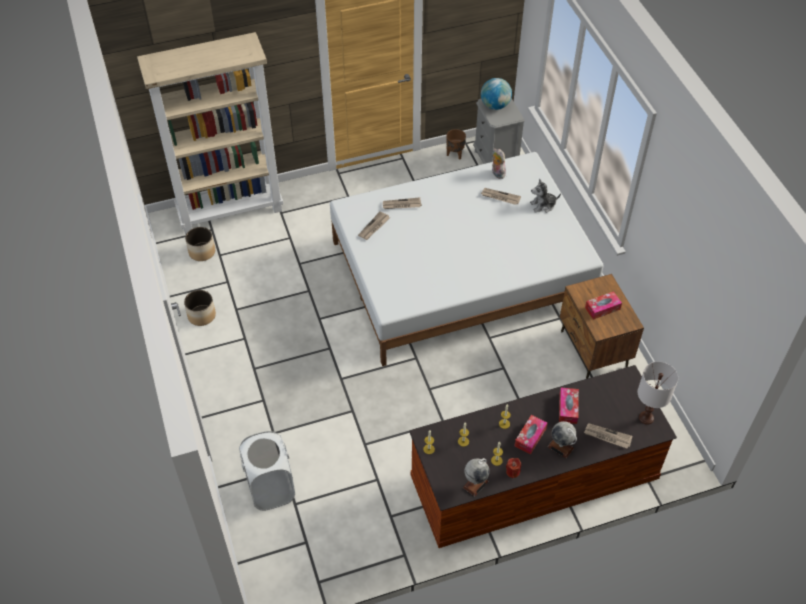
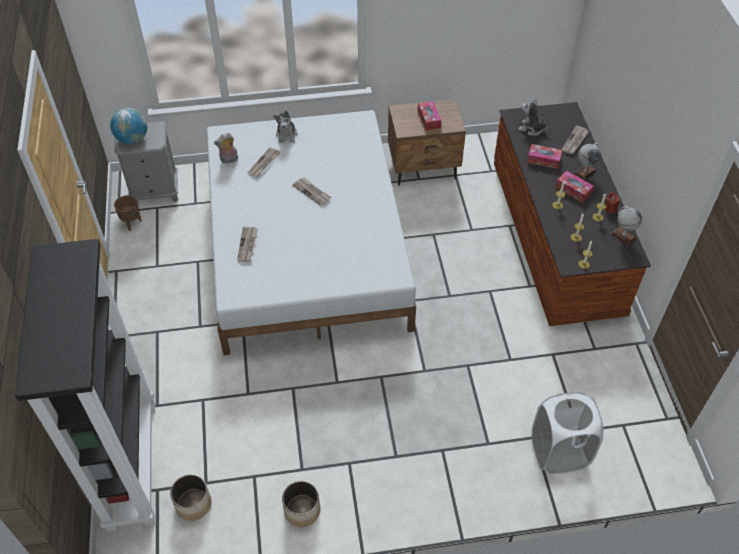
camera: 80 degrees left, 0 degrees up
beige bookcase [137,32,283,235] -> black bookcase [15,239,155,531]
newspaper [358,211,390,240] -> newspaper moved to [292,178,332,206]
white table lamp [638,362,678,425] -> none
none -> plush toy [518,98,552,136]

